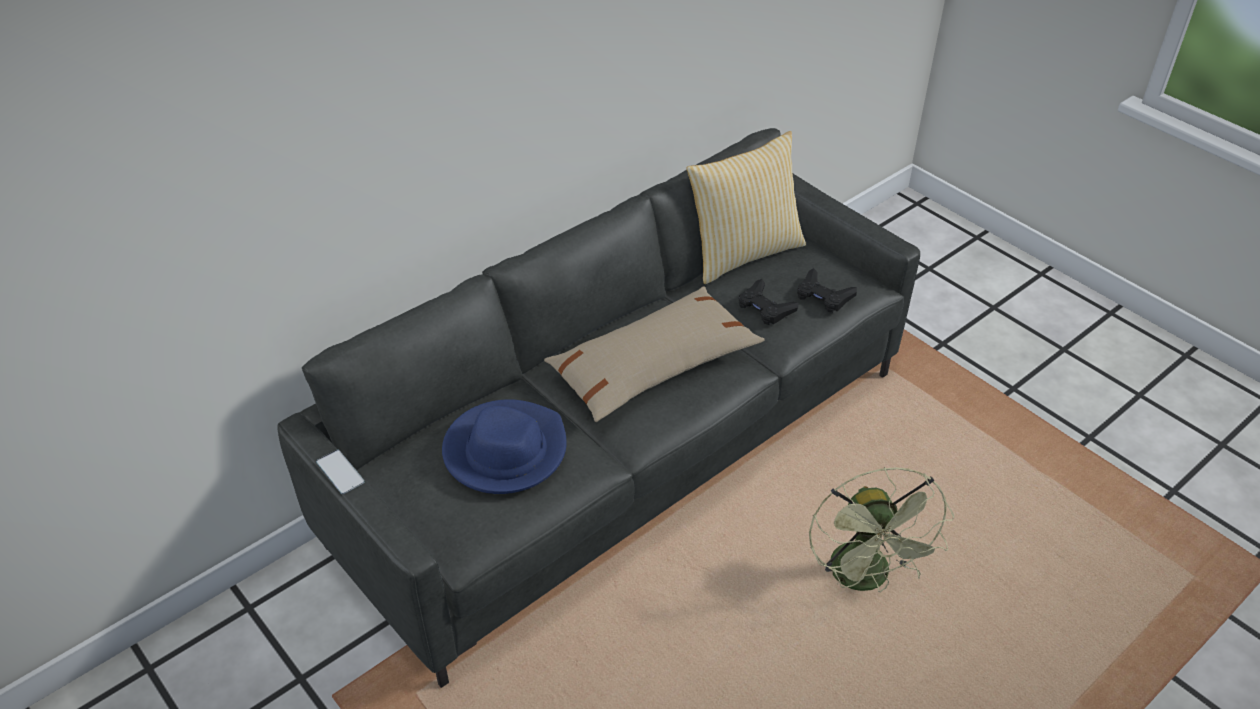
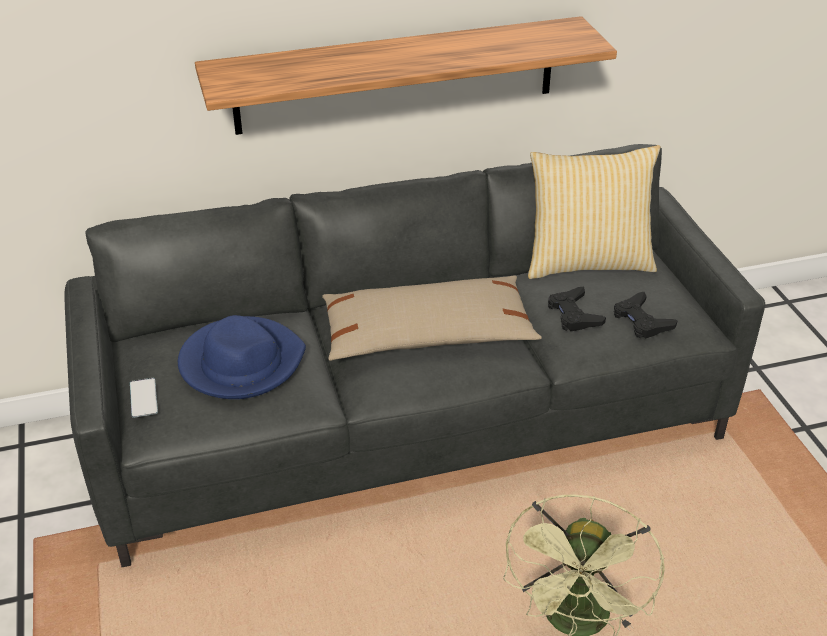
camera: 25 degrees right, 5 degrees down
phone [316,450,365,494] -> phone moved to [130,378,158,418]
none -> shelf [195,16,617,135]

